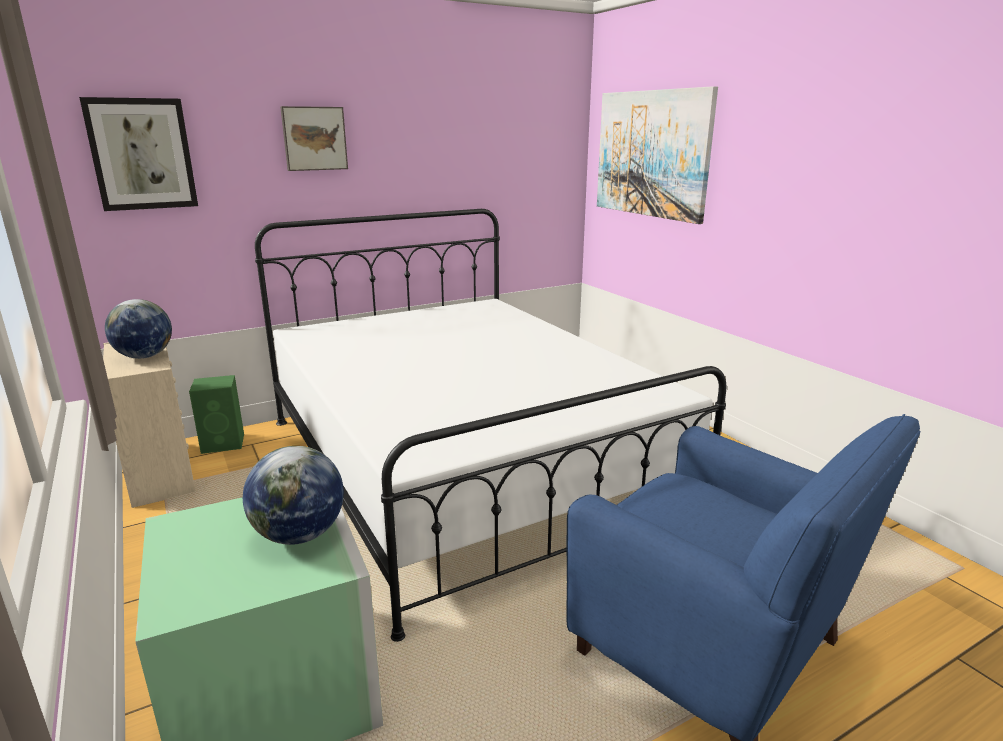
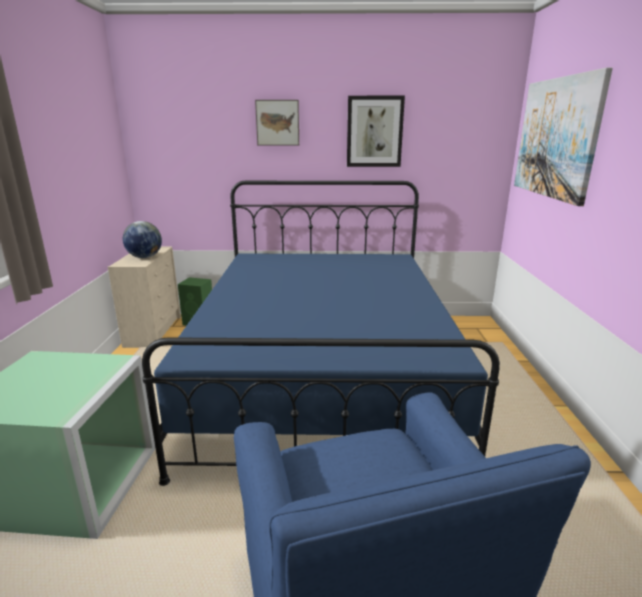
camera: 30 degrees right, 0 degrees up
picture [79,97,198,211] -> picture moved to [347,96,405,167]
globe [243,446,344,545] -> none
white bed [255,209,726,642] -> blue bed [142,181,500,486]

